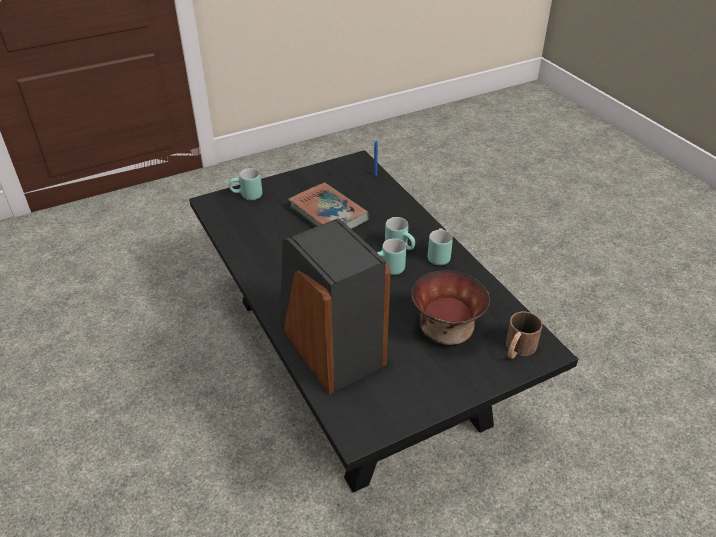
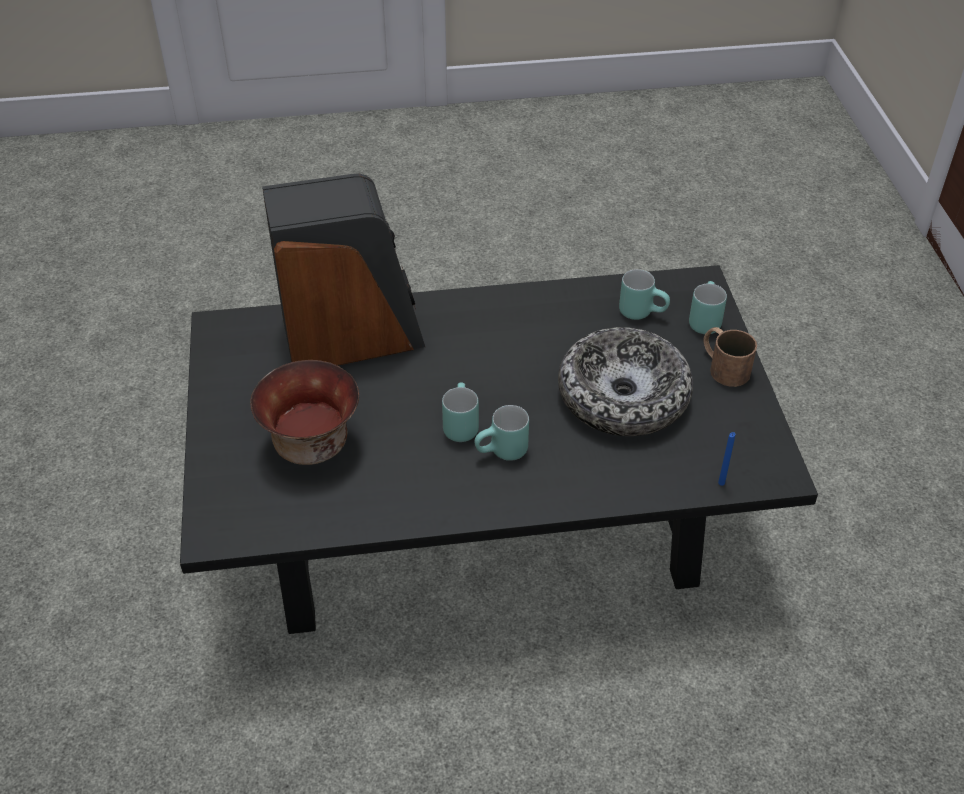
camera: 110 degrees right, 5 degrees up
book [288,183,370,229] -> bowl [558,327,693,436]
turquoise mug [428,228,453,265] -> turquoise mug moved to [619,269,670,320]
brown mug [506,312,543,359] -> brown mug moved to [703,327,757,387]

